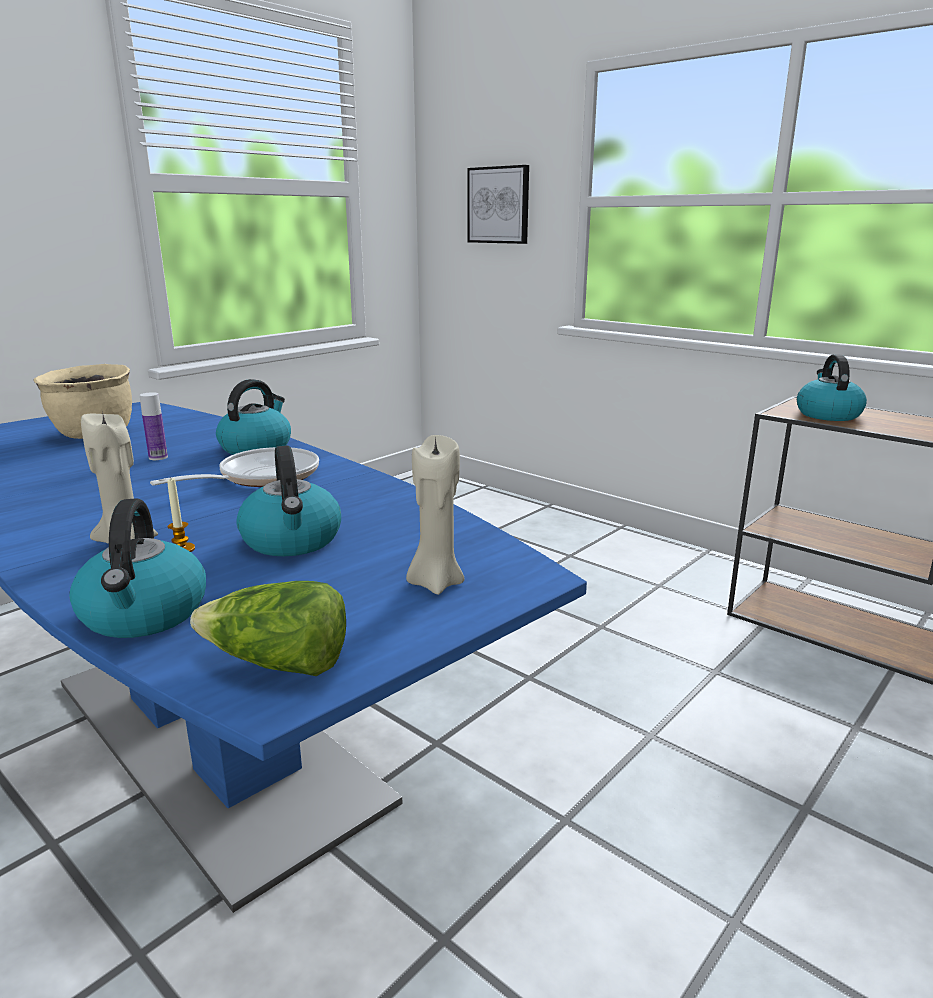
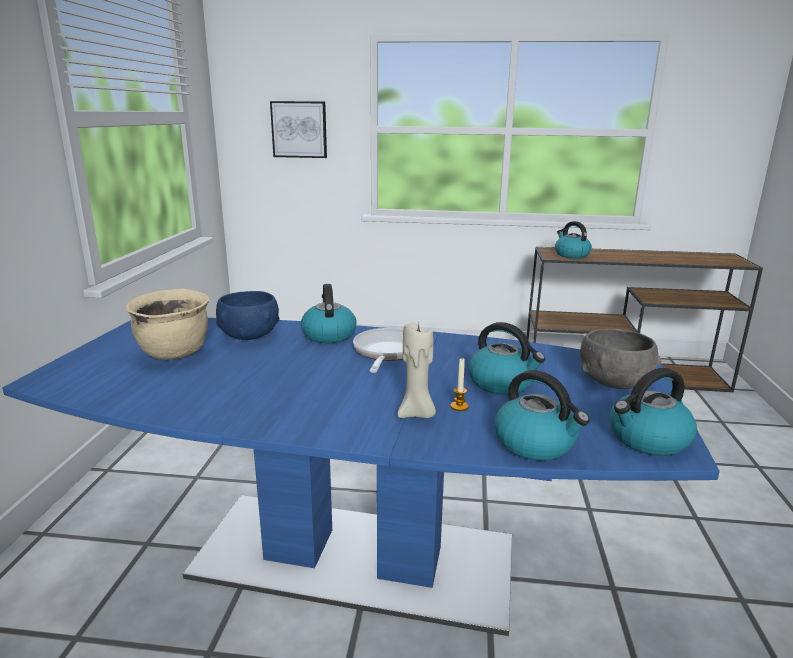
camera: 35 degrees left, 0 degrees up
bottle [140,392,168,460] -> none
lettuce [190,581,346,676] -> kettle [609,368,697,456]
beige candle [406,435,464,595] -> grey bowl [580,328,661,389]
none -> blue bowl [216,291,279,340]

